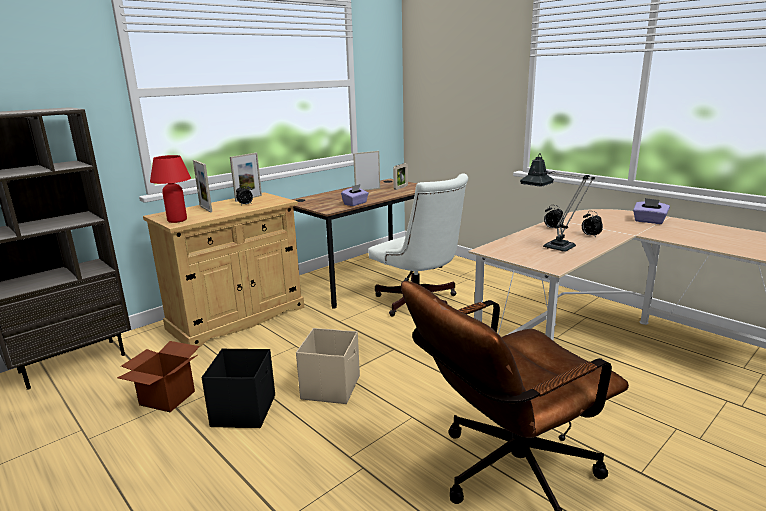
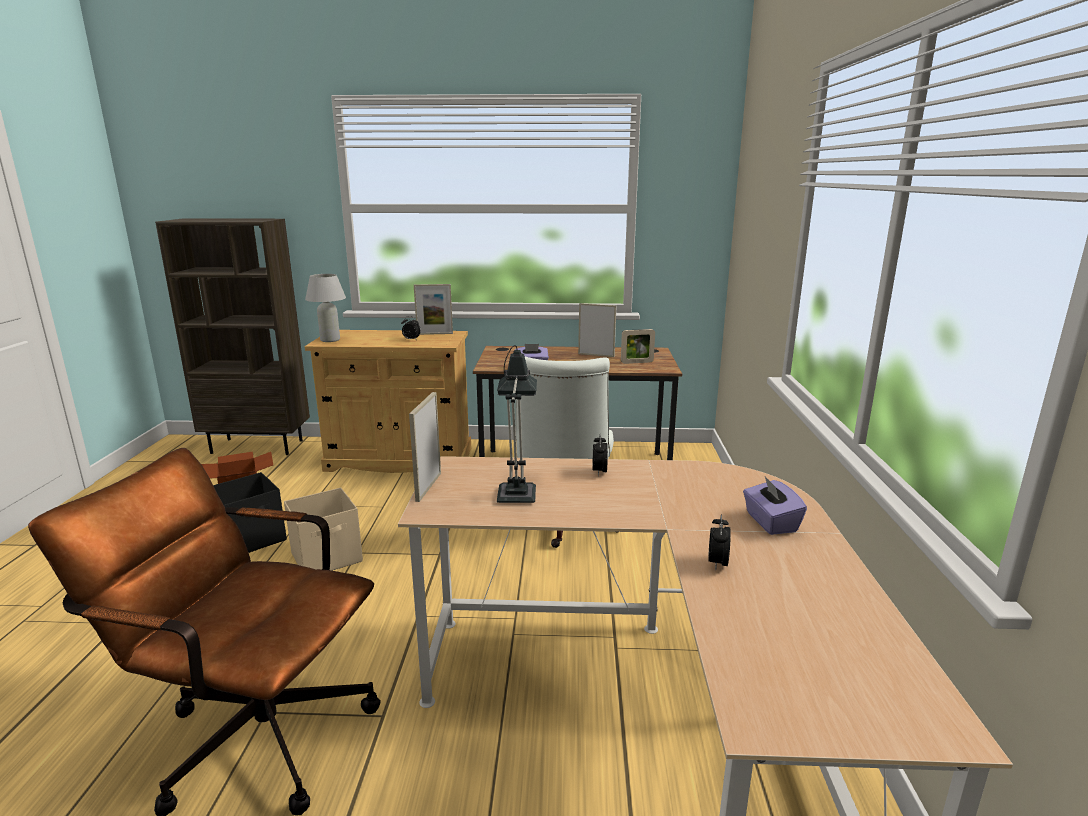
camera: 45 degrees right, 0 degrees up
red table lamp [150,155,191,223] -> white table lamp [305,274,346,342]
picture frame [193,160,212,212] -> picture frame moved to [409,392,441,502]
alarm clock [582,211,603,238] -> alarm clock moved to [708,514,731,571]

